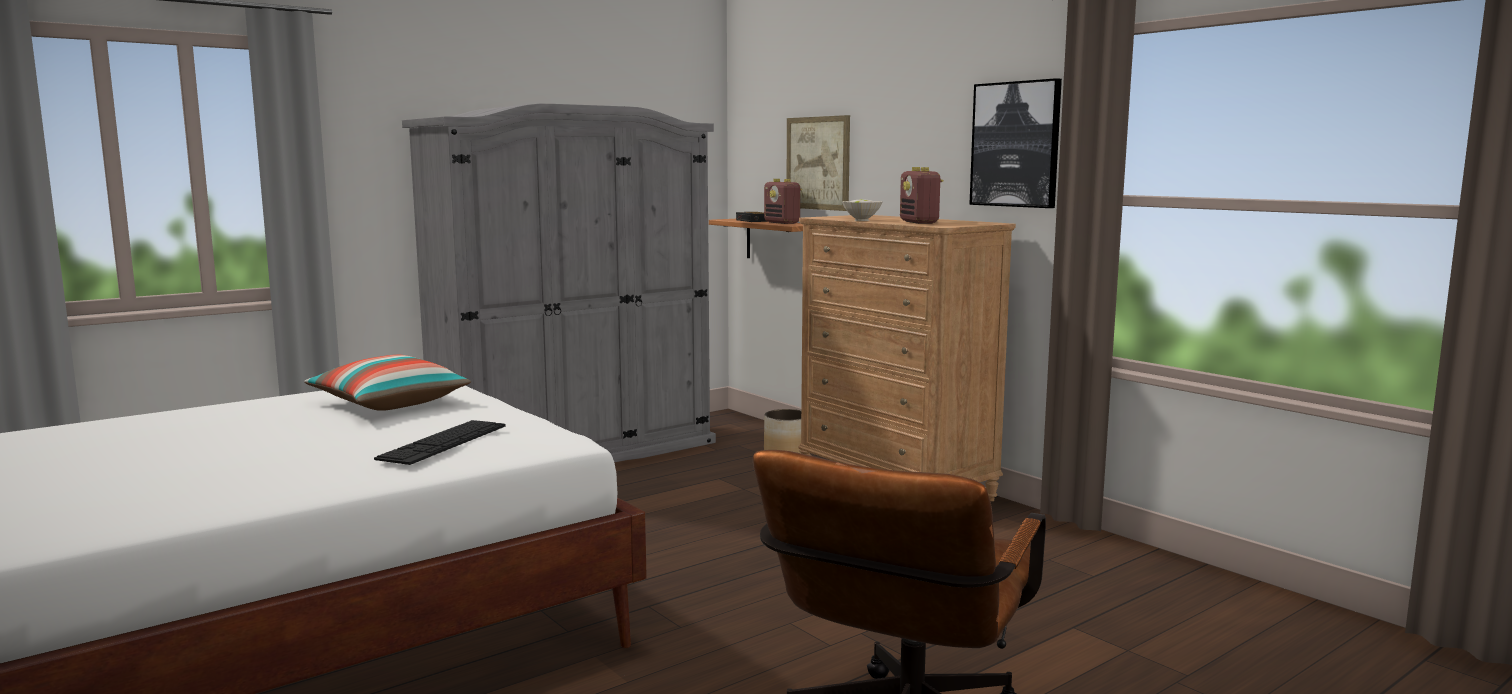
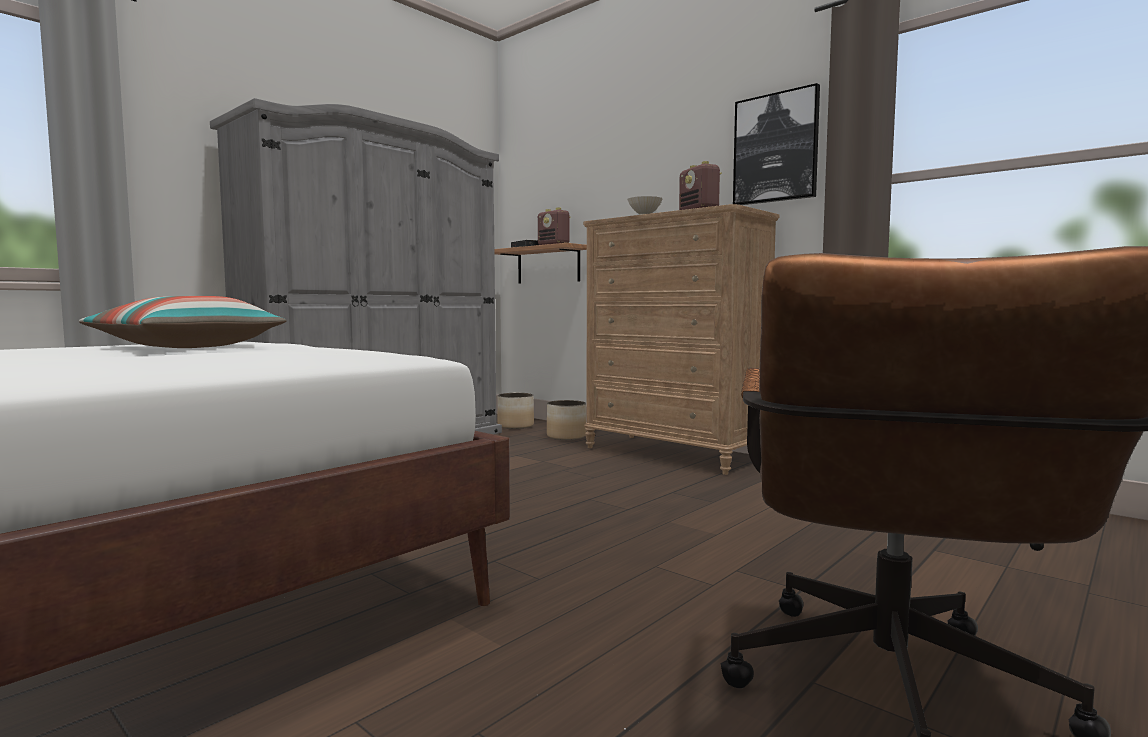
camera: 10 degrees left, 5 degrees down
keyboard [374,420,506,465] -> none
picture [787,115,850,211] -> none
none -> planter [498,393,534,429]

